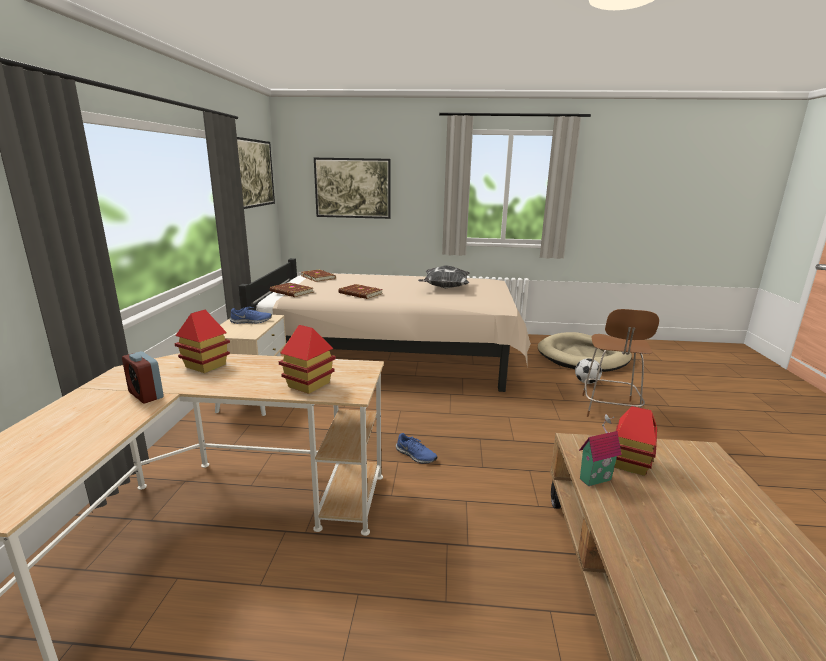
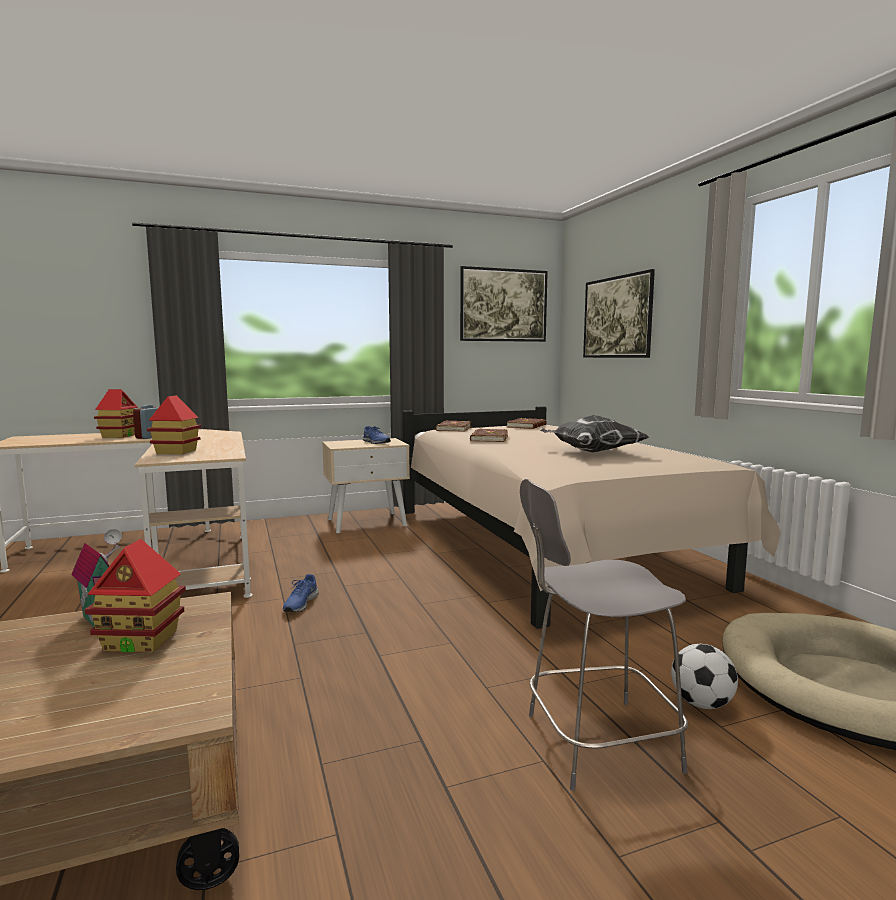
camera: 65 degrees right, 10 degrees down
toy house [175,310,230,373] -> toy house moved to [94,389,138,438]
brown stool [582,309,659,417] -> grey stool [520,479,688,791]

